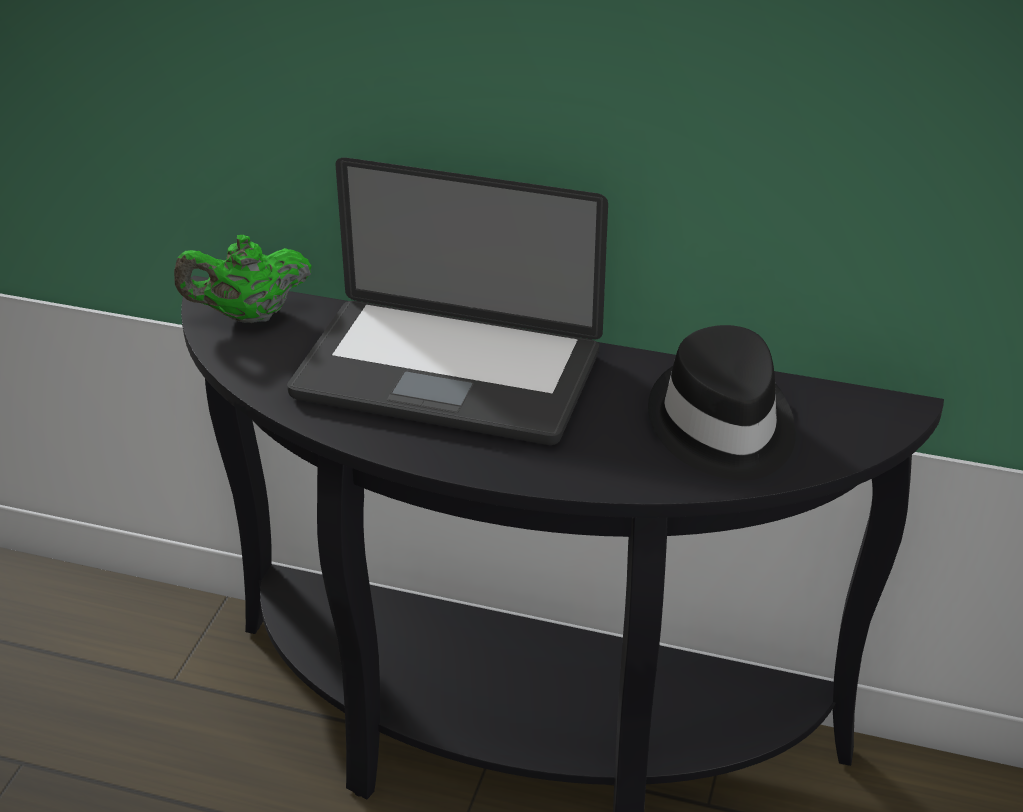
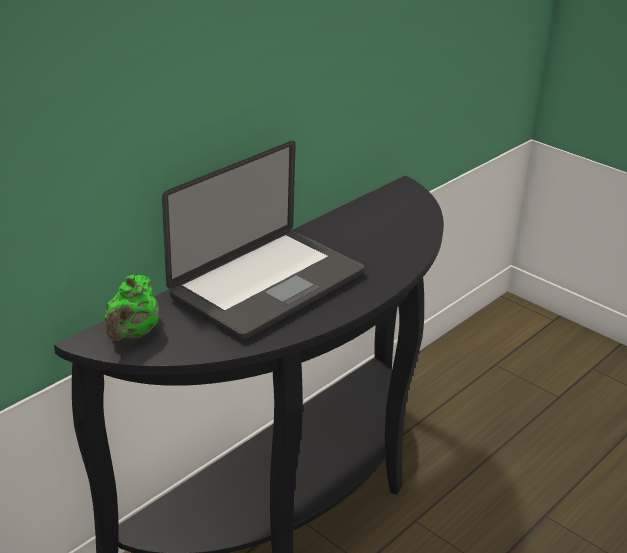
camera: 65 degrees left, 5 degrees down
black hat [648,325,796,481] -> none

